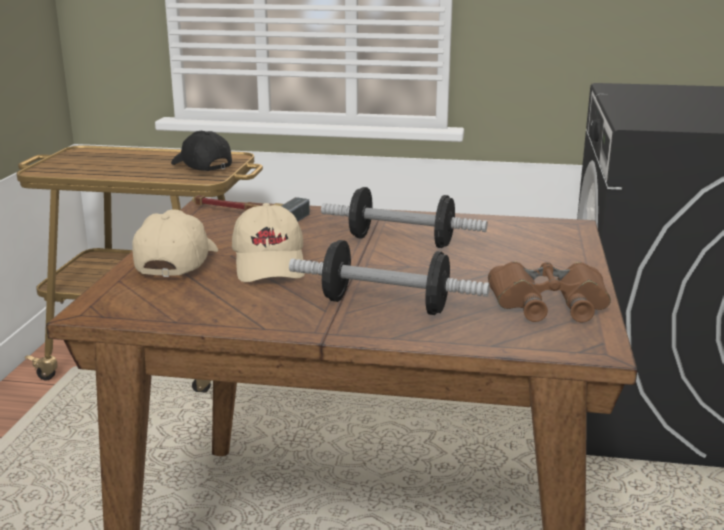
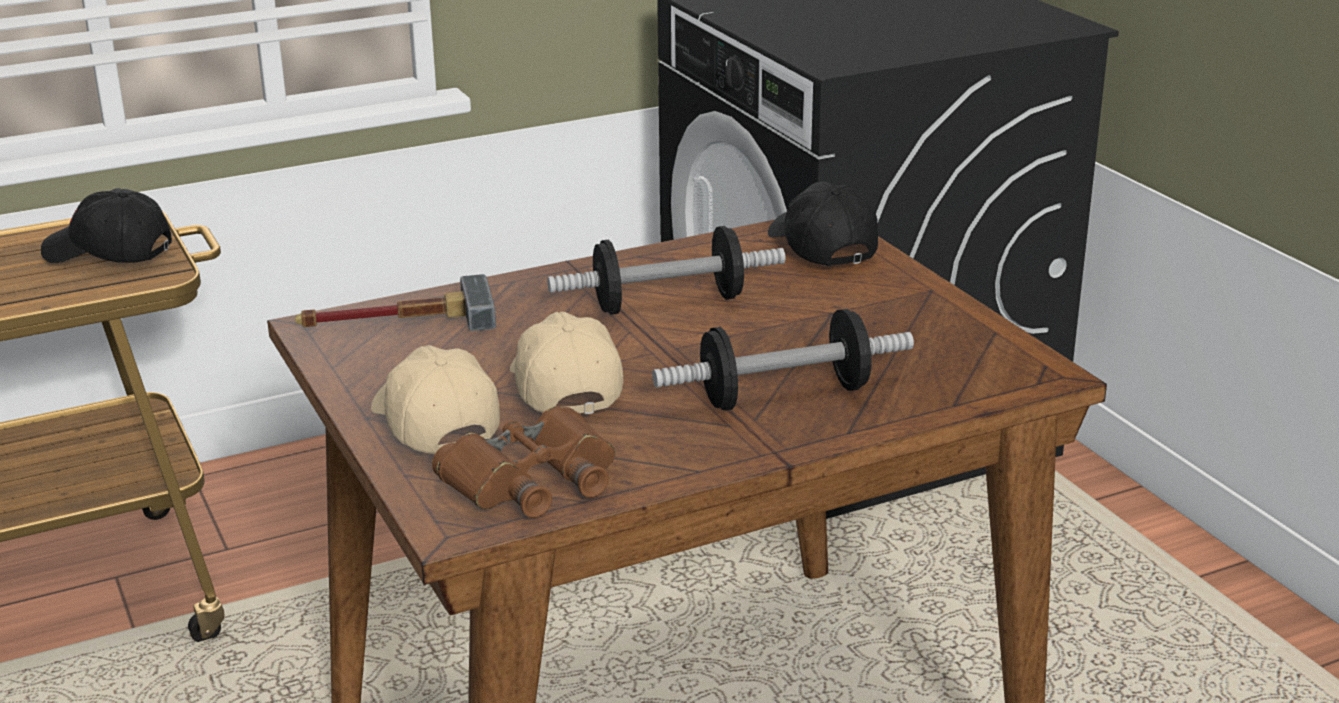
camera: 35 degrees left, 5 degrees up
beige cap [232,203,305,282] -> beige cap turned 150 degrees counterclockwise [510,312,623,414]
brown binoculars [488,261,611,322] -> brown binoculars moved to [432,406,615,518]
none -> black cap [768,182,878,266]

